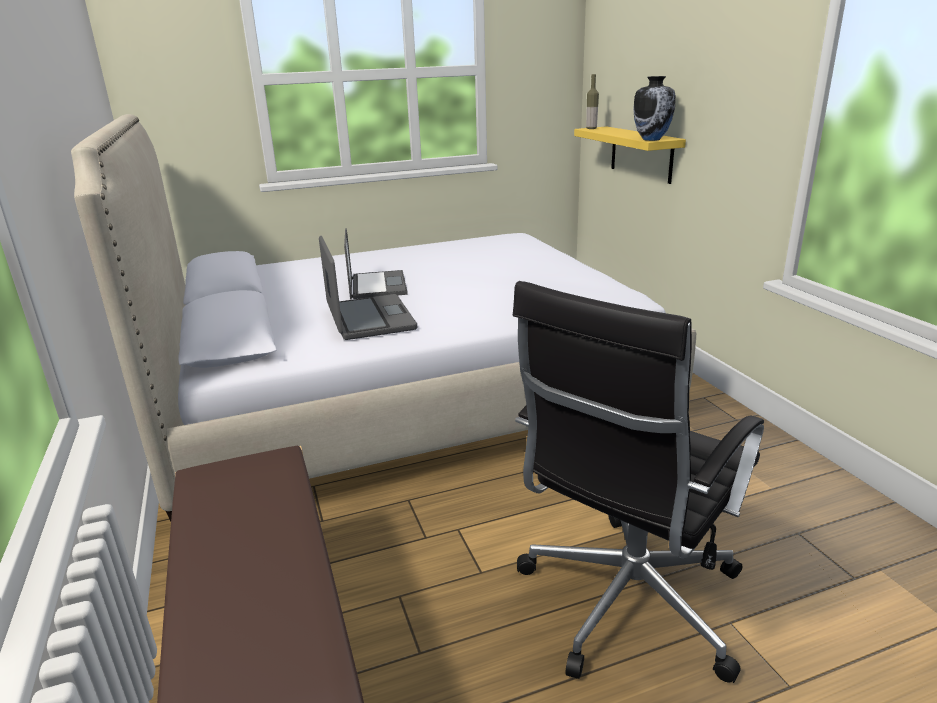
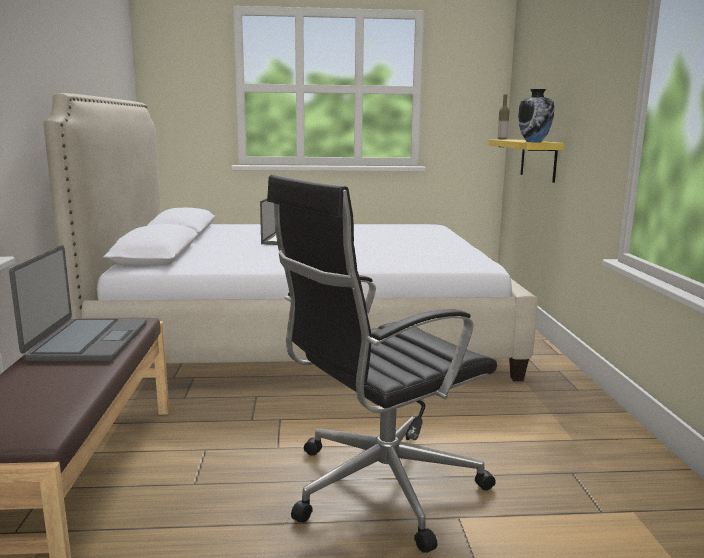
camera: 15 degrees right, 10 degrees down
laptop [319,236,417,340] -> laptop moved to [9,245,147,362]

